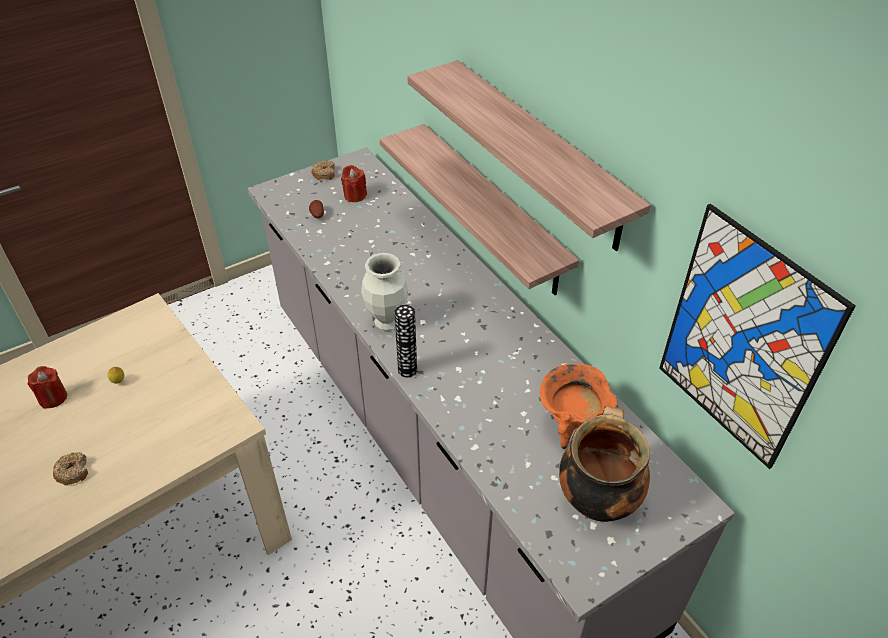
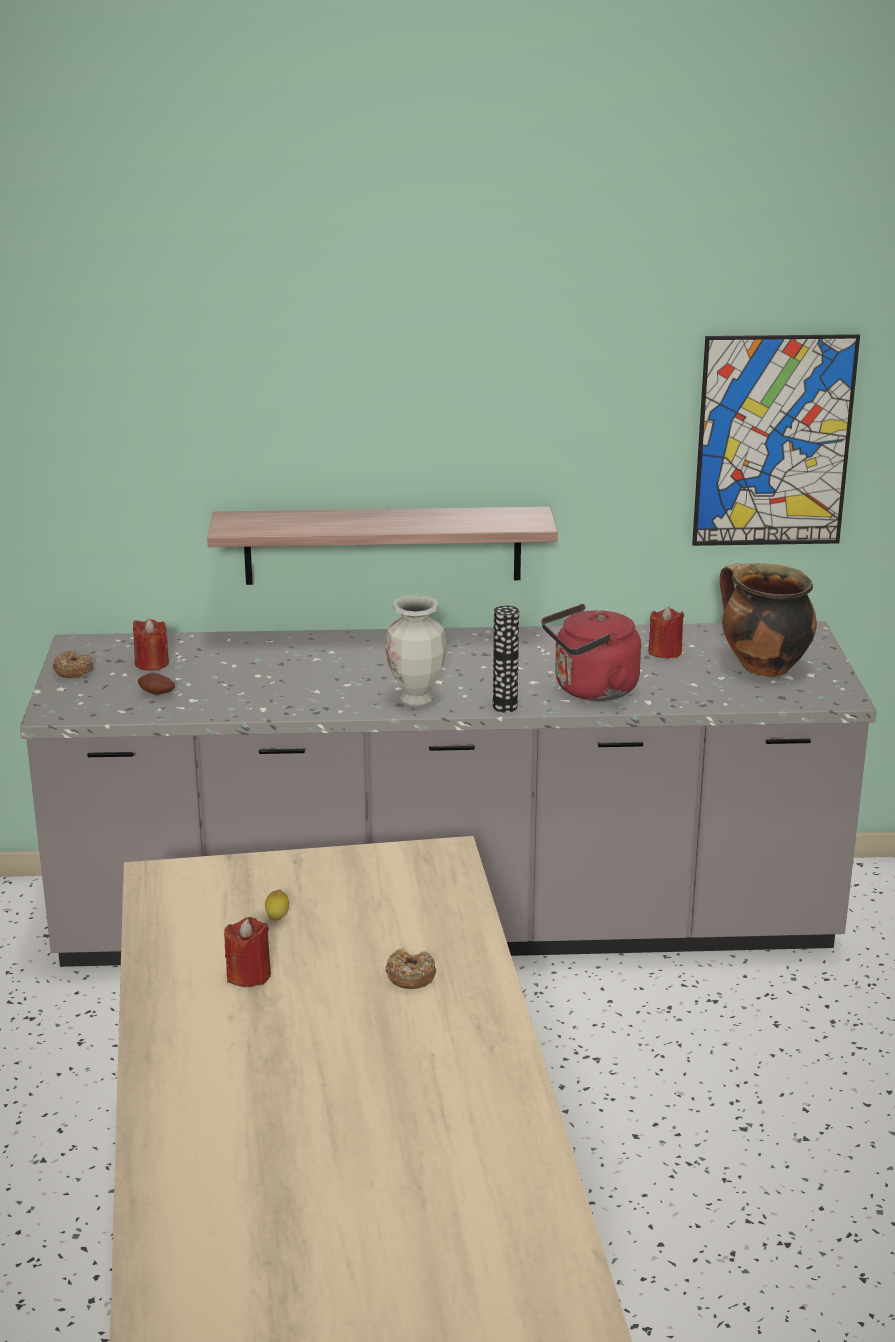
camera: 60 degrees left, 20 degrees down
shelf [407,60,651,251] -> none
orange cooking pot [540,363,617,449] -> red candle [649,607,684,658]
none -> red kettle [542,604,641,701]

